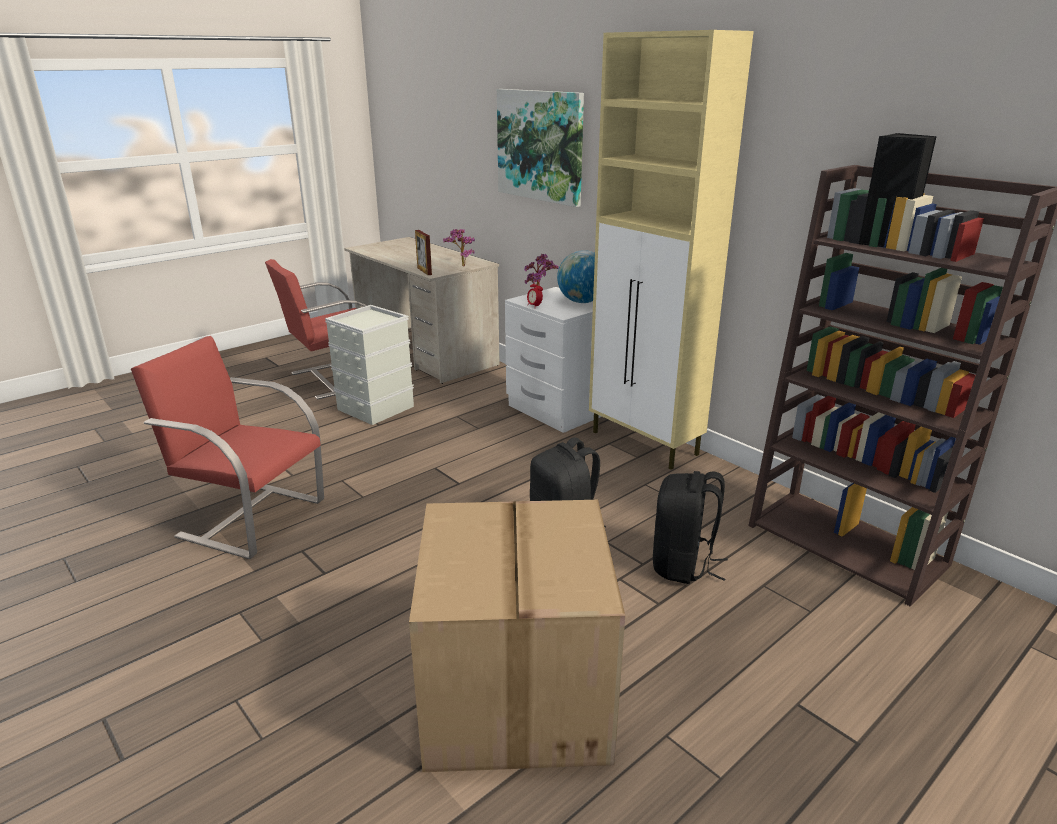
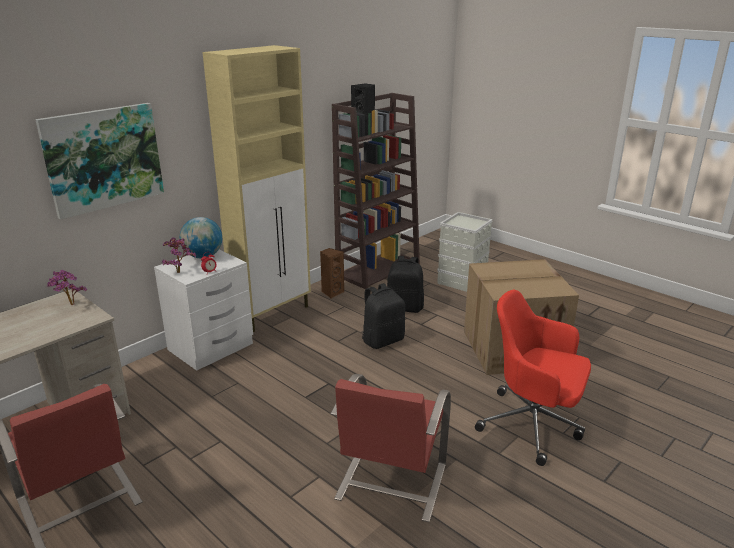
camera: 95 degrees left, 0 degrees up
grey storage box [325,305,414,425] -> grey storage box moved to [437,212,493,292]
picture frame [415,230,432,275] -> none
none -> brown speaker [320,248,344,298]
none -> red office chair [475,290,591,466]

